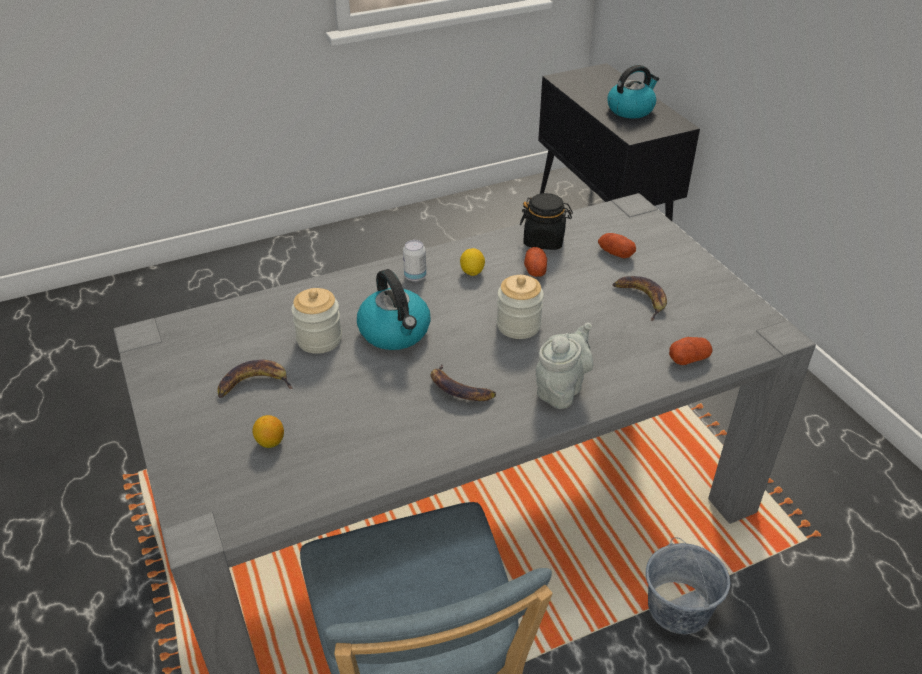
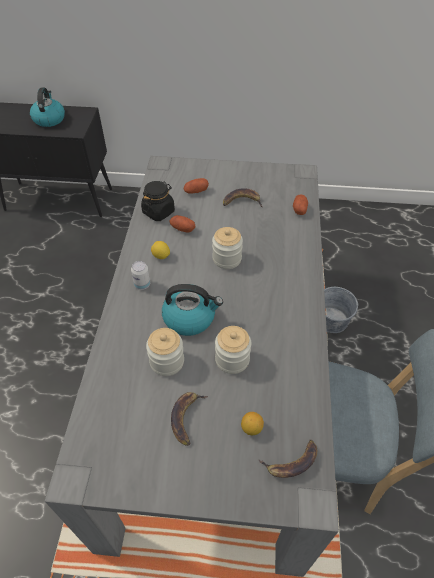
camera: 60 degrees left, 10 degrees up
banana [430,364,496,401] -> banana moved to [259,440,317,478]
grey teapot [536,323,593,409] -> none
none -> jar [215,326,251,374]

